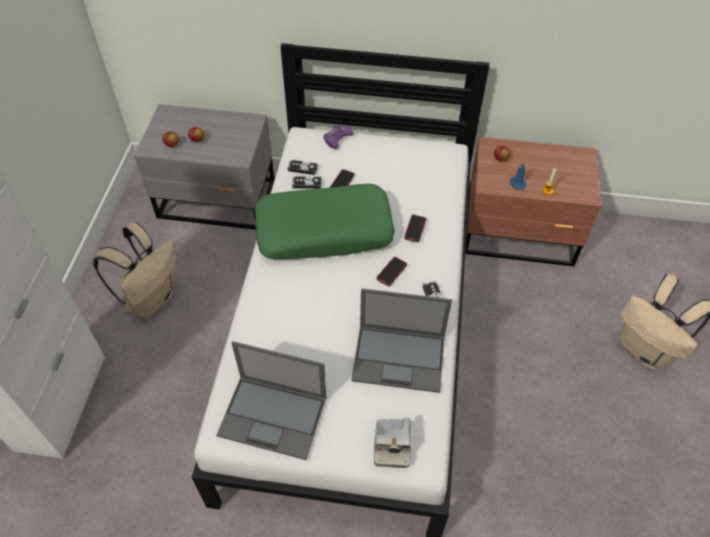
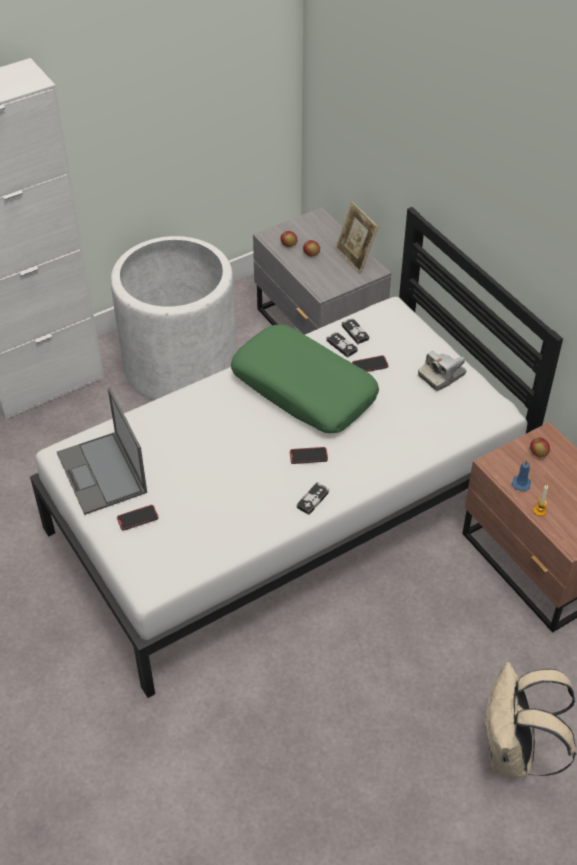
camera: 50 degrees right, 5 degrees down
beige backpack [93,222,176,318] -> white planter [111,236,237,400]
purple game controller [323,125,354,149] -> none
laptop [351,288,452,393] -> none
camera [374,417,411,468] -> camera moved to [418,351,467,391]
phone [404,215,426,242] -> phone moved to [117,505,158,531]
none -> picture frame [335,202,378,273]

